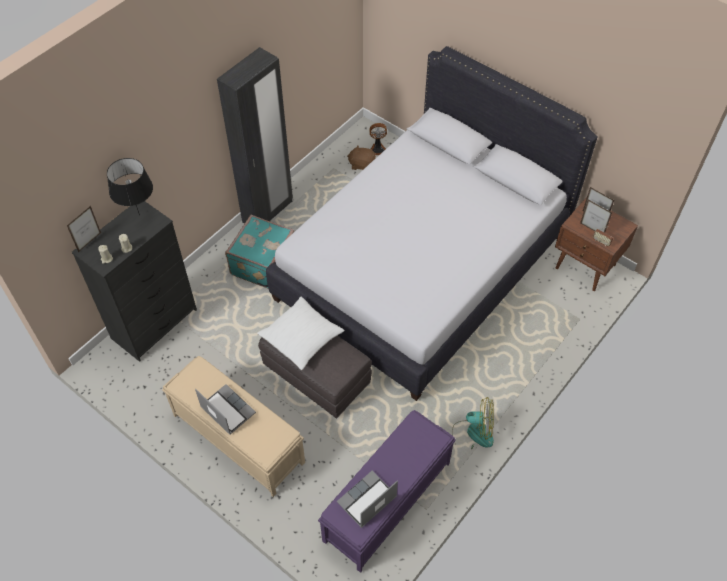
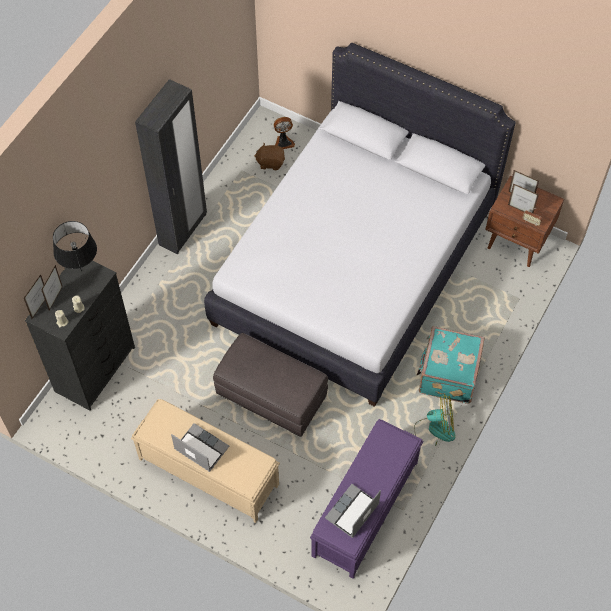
camera: 10 degrees left, 5 degrees up
turquoise suitcase [225,215,294,288] -> turquoise suitcase moved to [417,326,485,404]
white pillow [257,297,345,370] -> none
none -> picture frame [42,265,63,311]

